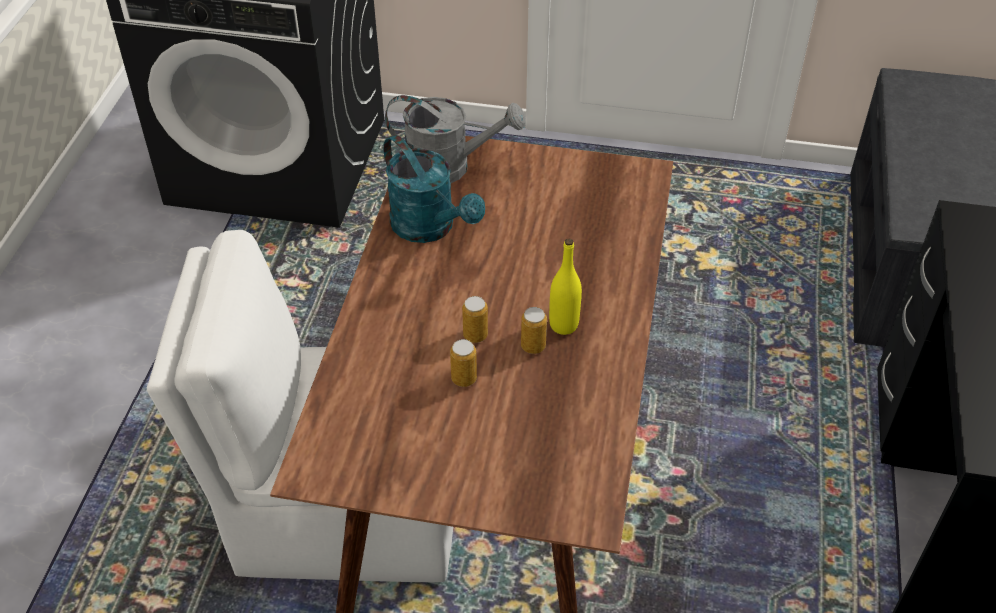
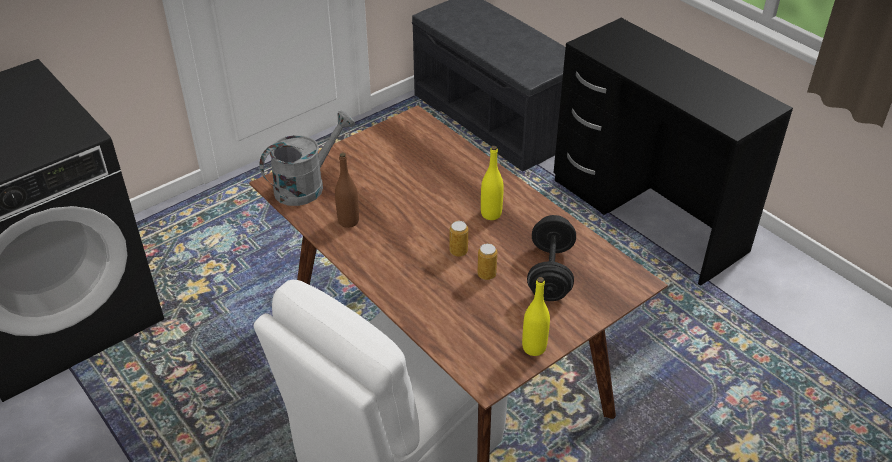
camera: 50 degrees left, 5 degrees down
turquoise watering can [383,135,485,243] -> brown bottle [335,153,359,228]
can [521,307,547,354] -> none
none -> yellow bottle [522,277,550,356]
none -> black dumbbell [527,215,576,301]

